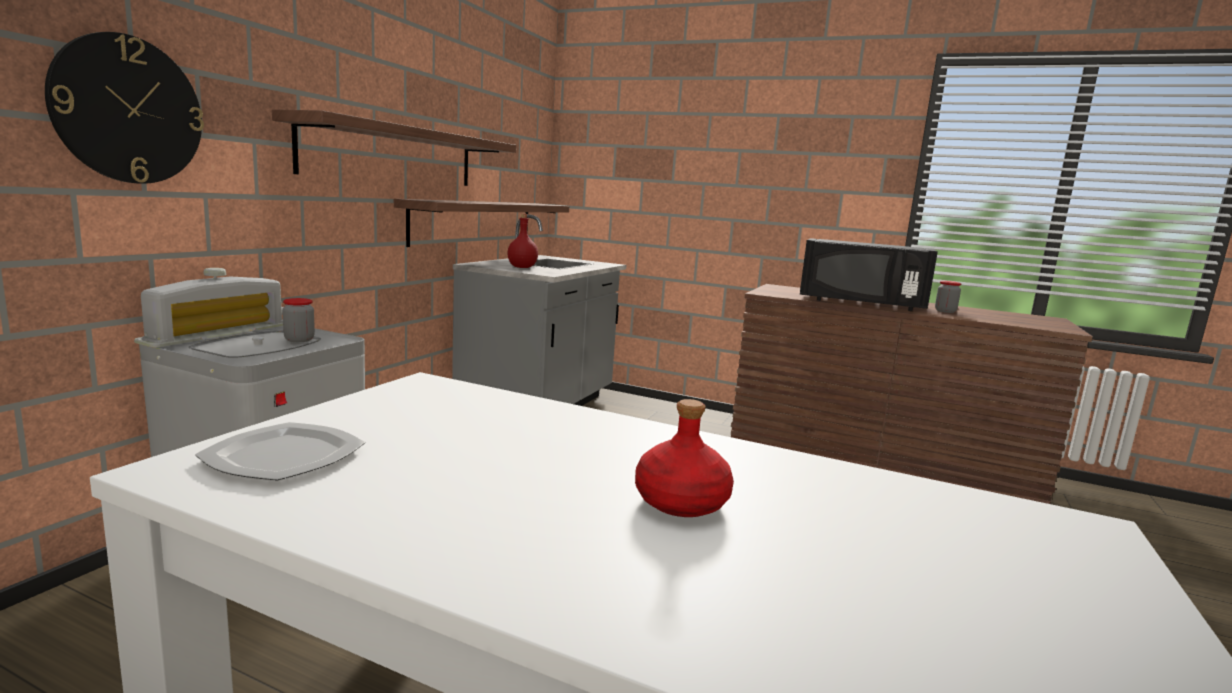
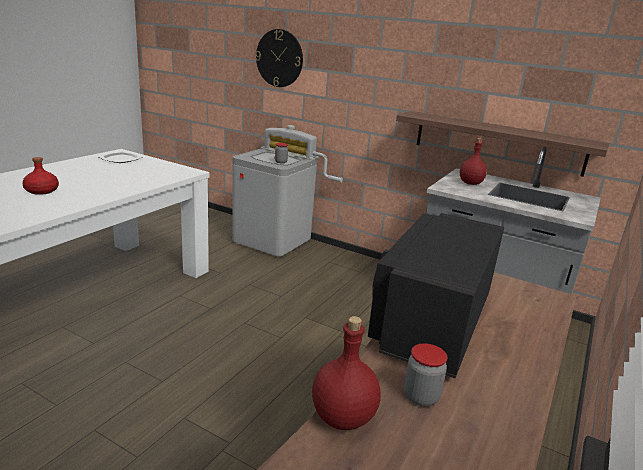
camera: 95 degrees right, 10 degrees up
shelf [272,109,516,186] -> none
none -> red bottle [312,316,381,430]

